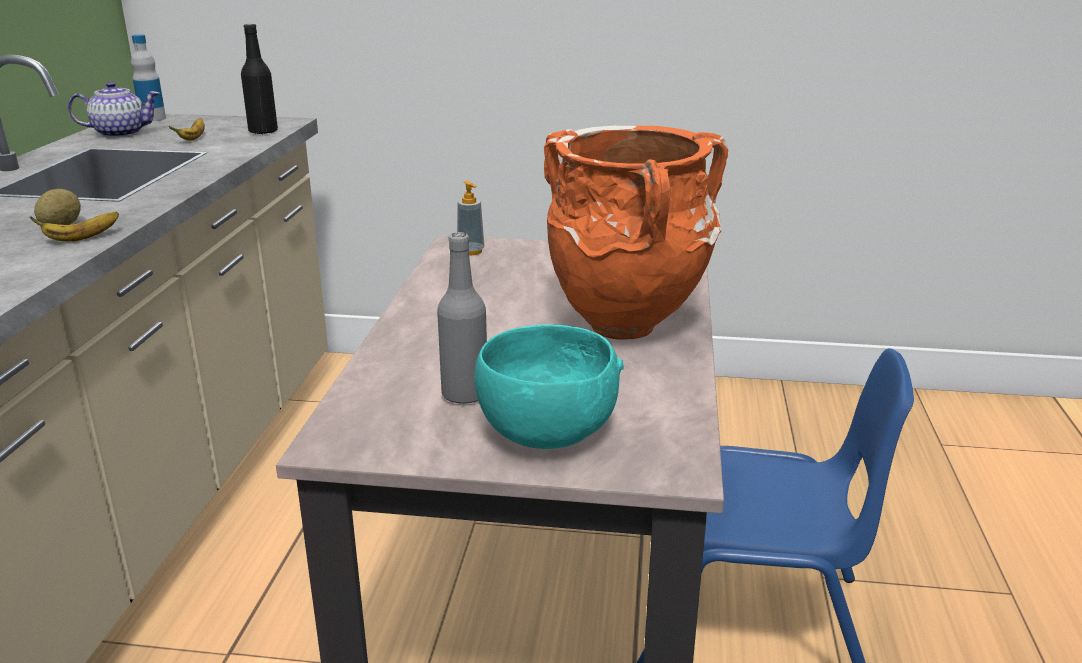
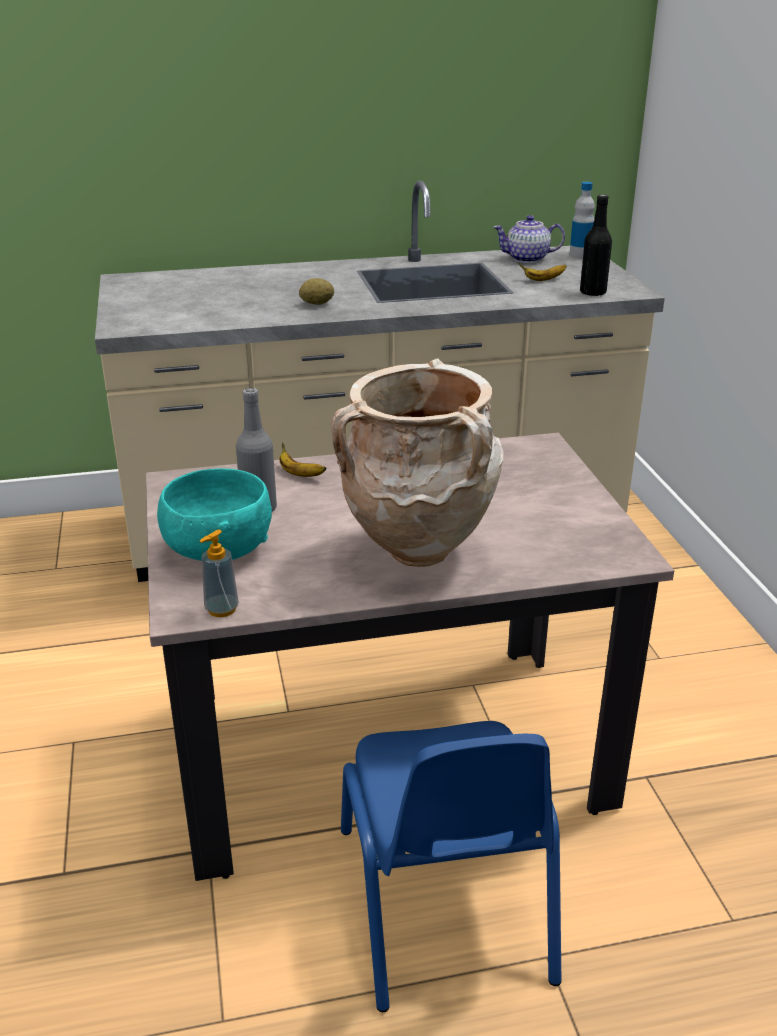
camera: 70 degrees right, 5 degrees up
banana [30,212,119,242] -> banana moved to [279,443,326,477]
teapot [68,81,160,138] -> teapot turned 120 degrees clockwise [493,215,565,263]
soap dispenser [457,181,484,255] -> soap dispenser moved to [200,530,239,617]
orange vase [544,126,728,340] -> beige vase [331,359,504,567]

